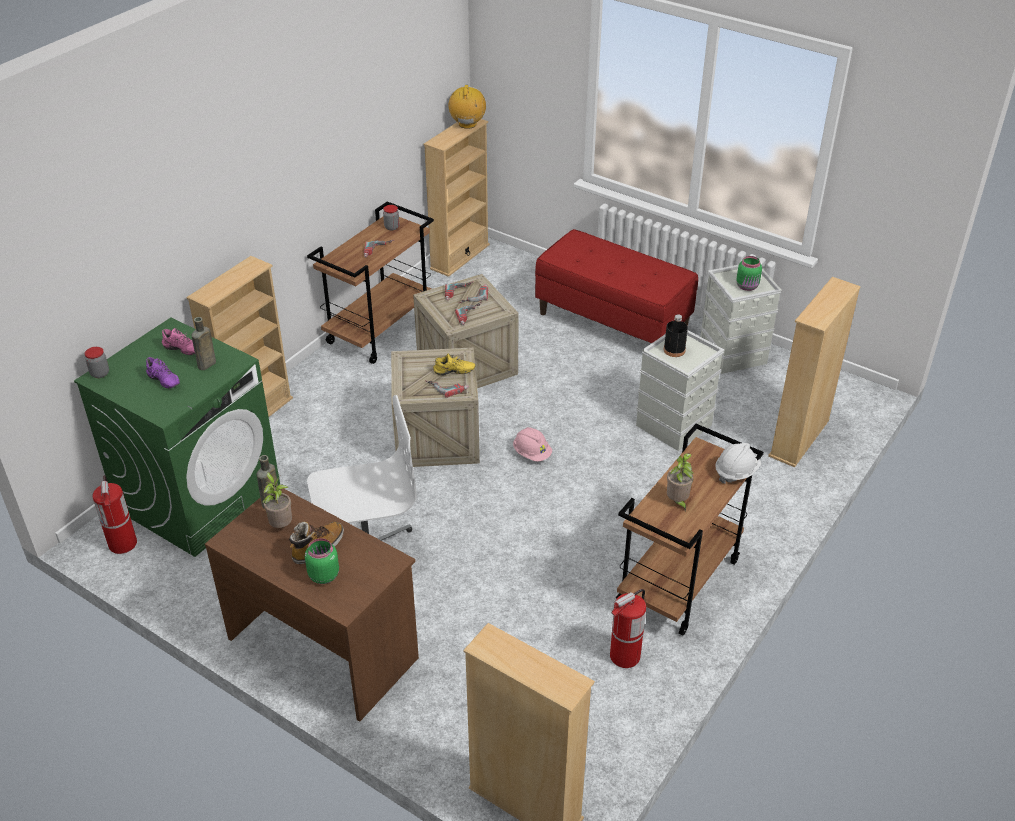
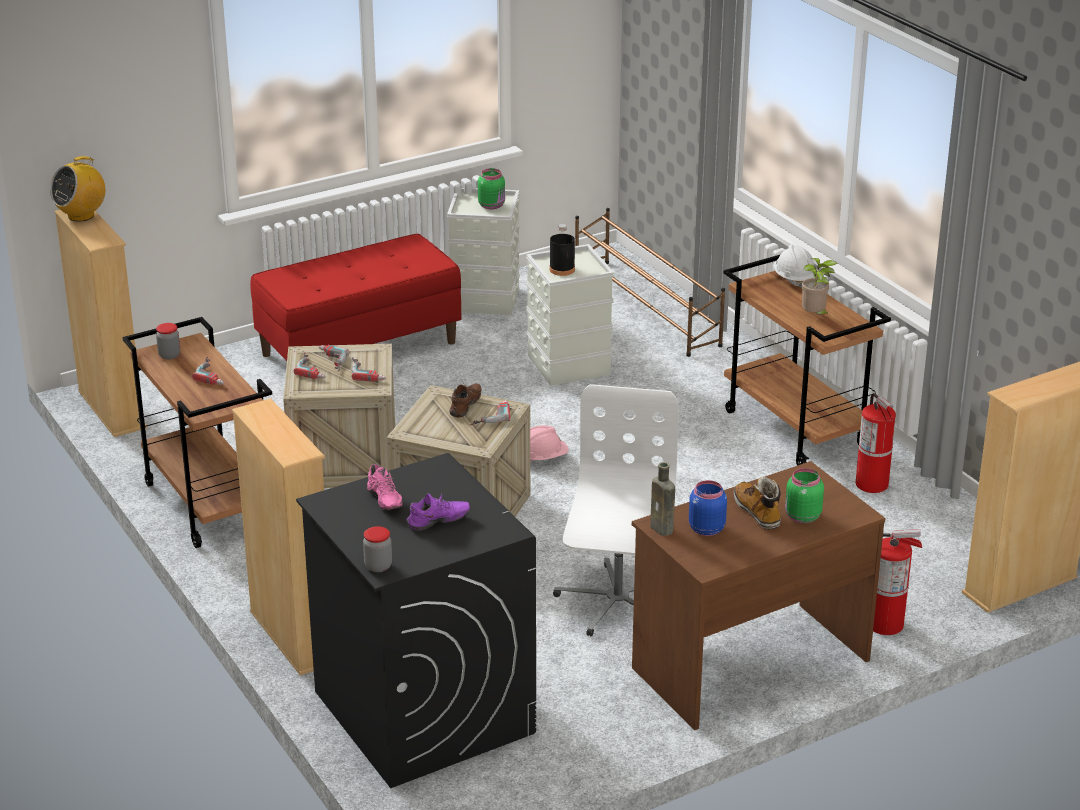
camera: 65 degrees left, 10 degrees down
green washing machine [74,318,280,557] -> black washing machine [296,453,536,788]
fire extinguisher [92,475,137,554] -> fire extinguisher moved to [873,529,922,635]
pink shoe [162,328,195,355] -> pink shoe turned 105 degrees clockwise [367,464,403,510]
brown bottle [192,317,216,370] -> none
potted plant [262,472,292,528] -> blue jar [689,480,727,536]
yellow shoe [433,353,475,375] -> brown shoe [449,383,482,417]
radio [449,85,486,129] -> radio turned 75 degrees counterclockwise [50,156,105,222]
beige bookcase [768,277,861,467] -> brown shoe rack [575,208,725,357]

